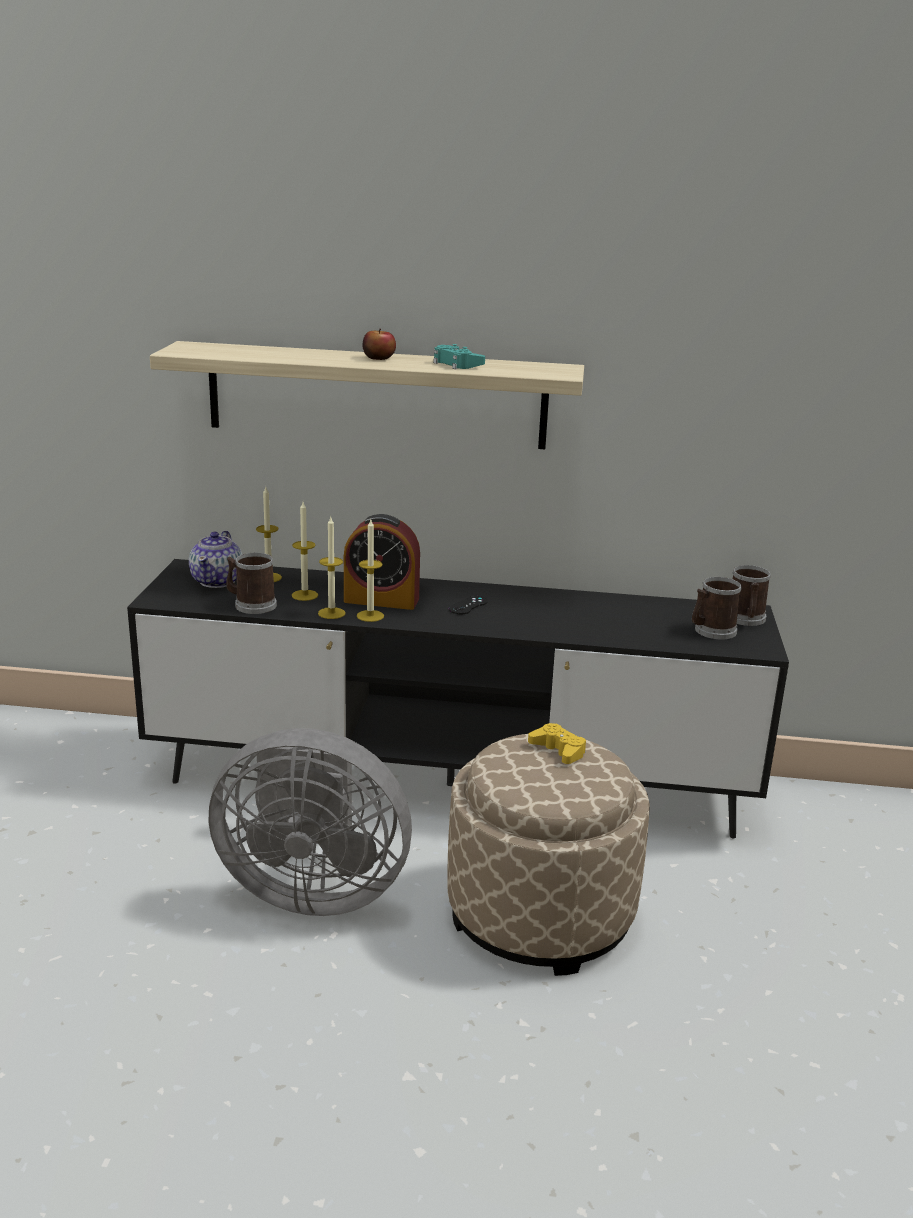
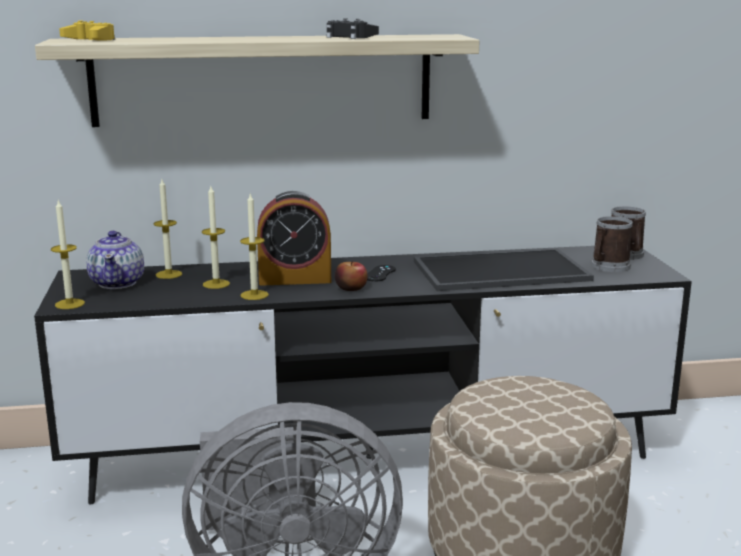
camera: 15 degrees left, 5 degrees down
mug [226,553,277,614] -> none
candle [357,520,384,622] -> candle moved to [51,200,85,309]
apple [362,329,396,360] -> apple moved to [335,261,368,291]
turquoise game controller [433,344,485,369] -> black game controller [326,18,379,39]
yellow game controller [528,723,586,764] -> yellow game controller moved to [59,21,115,41]
none -> tray [414,248,594,291]

